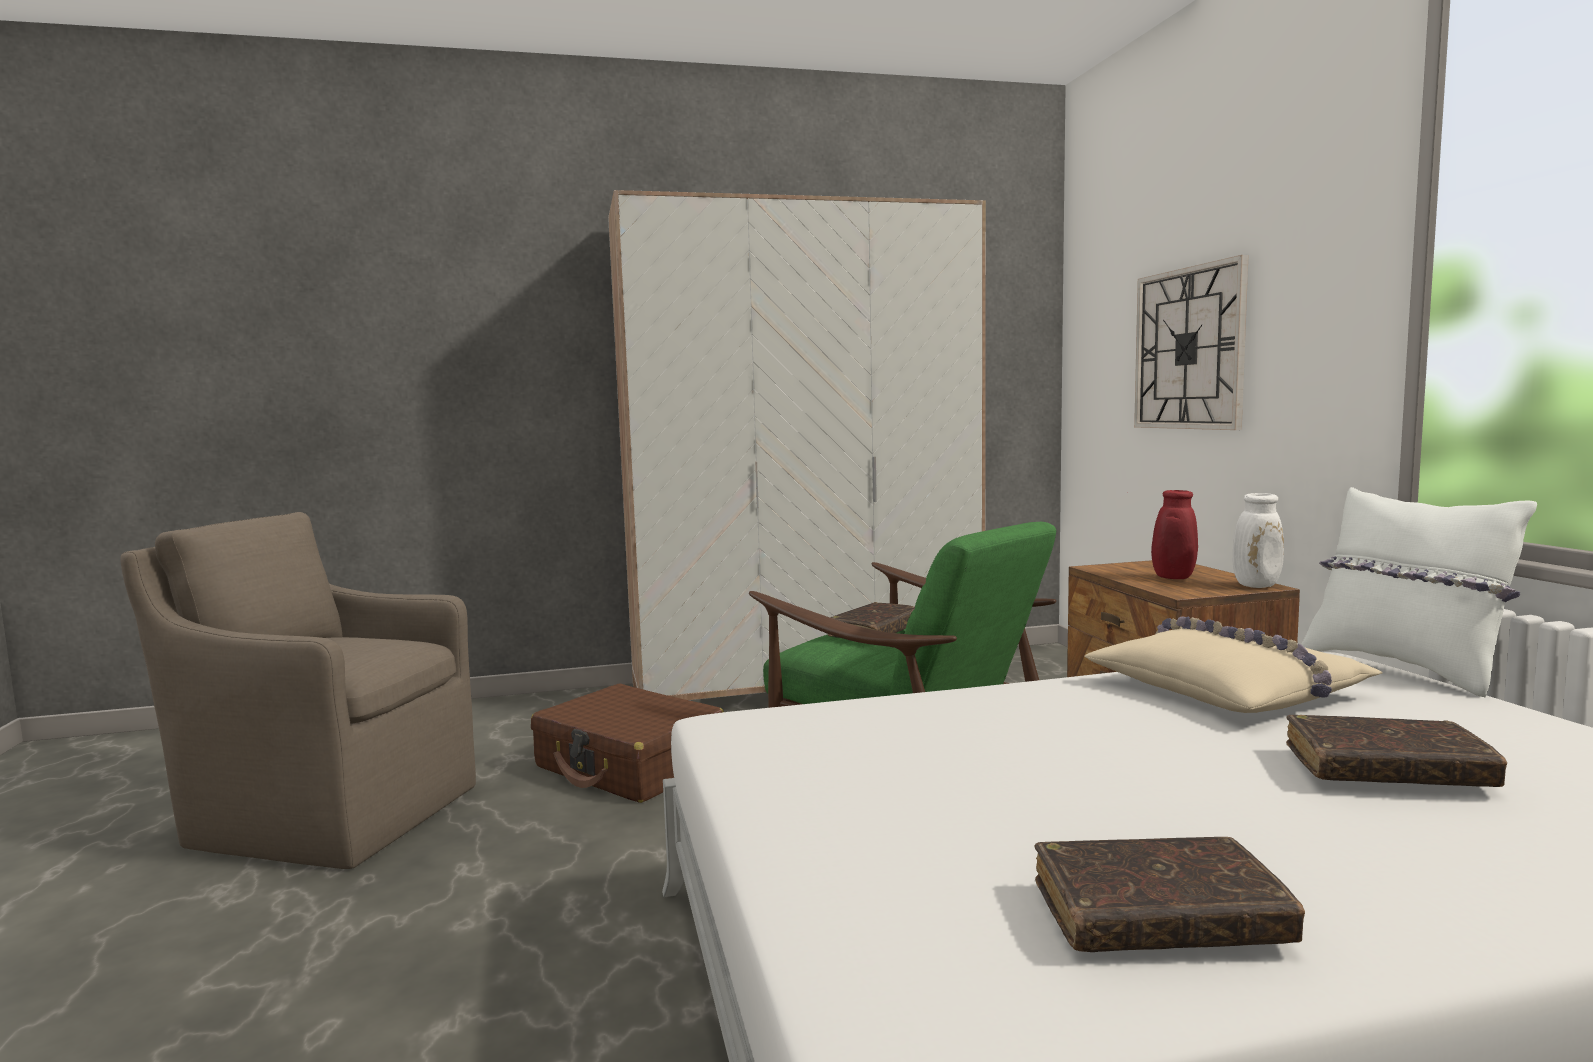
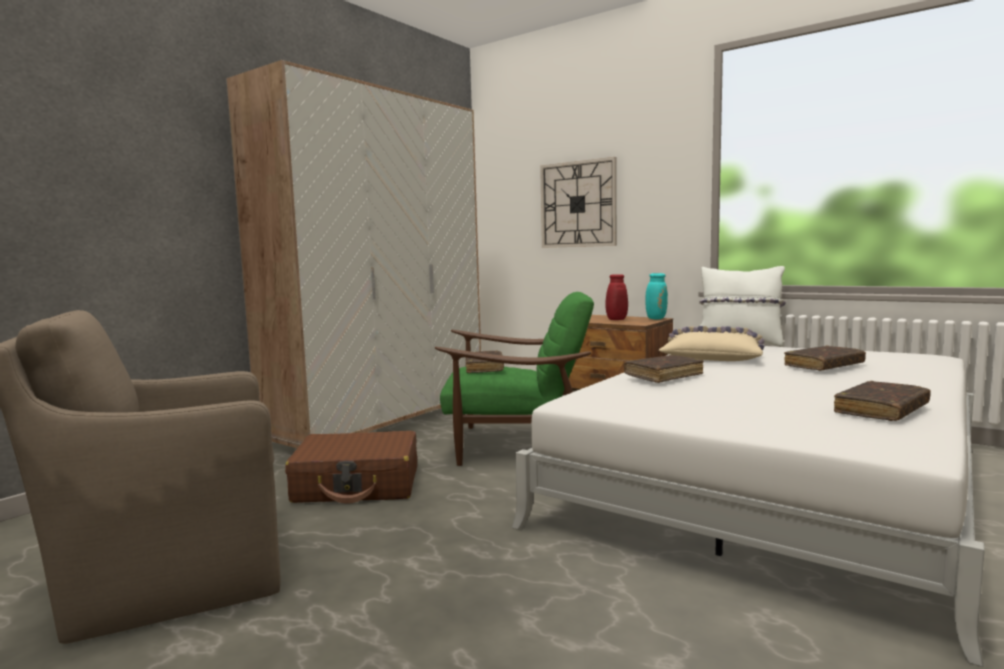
camera: 40 degrees left, 0 degrees up
white vase [1233,493,1284,588] -> turquoise vase [645,273,668,319]
none -> brown book [624,355,704,383]

